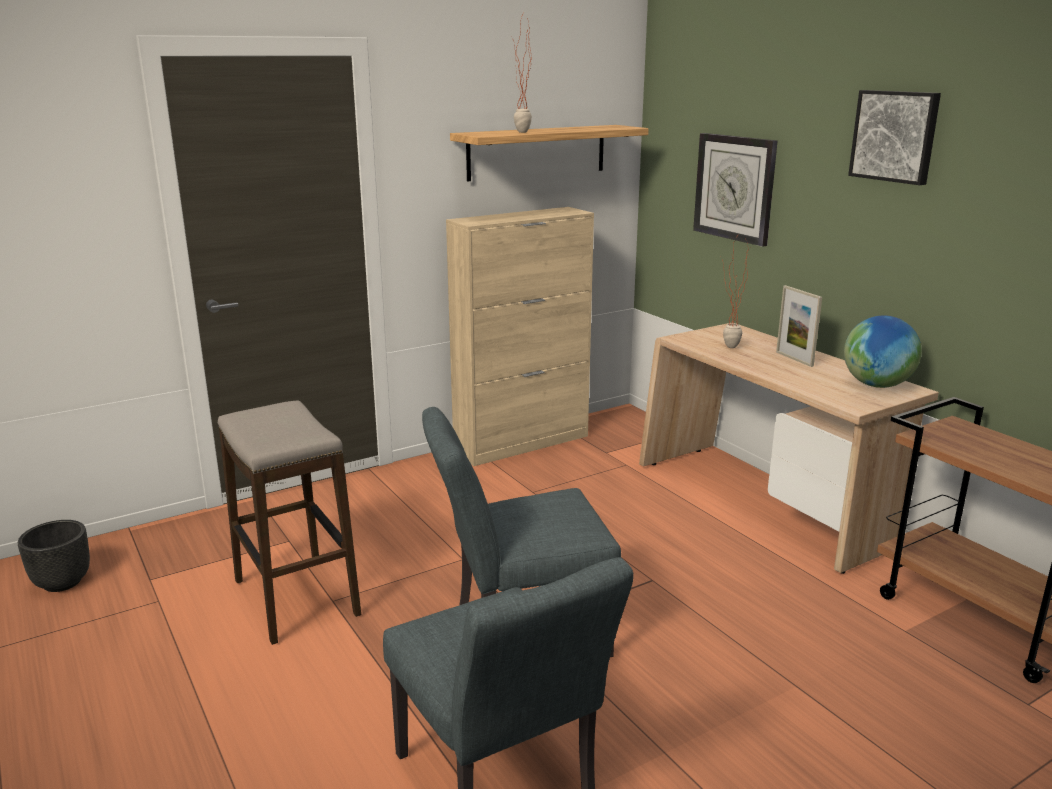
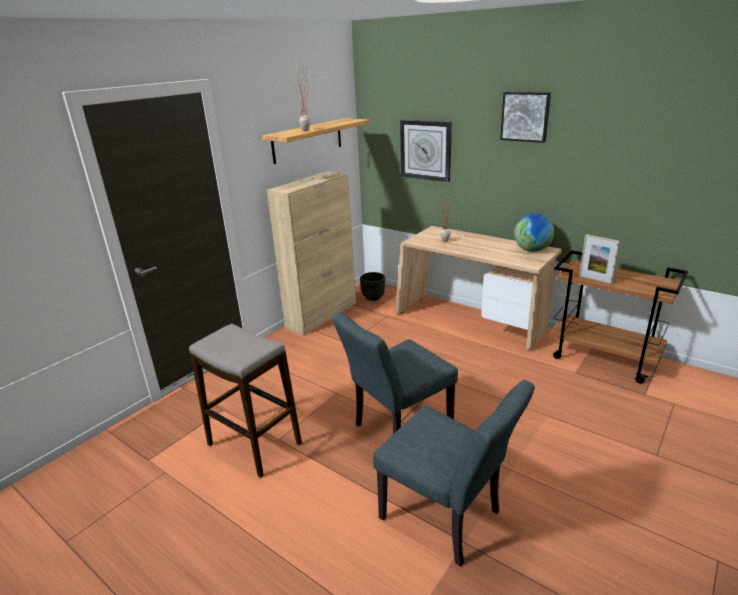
camera: 20 degrees left, 5 degrees up
black planter [18,520,90,592] -> black planter moved to [360,272,385,301]
picture frame [776,285,822,367] -> picture frame moved to [579,234,620,284]

